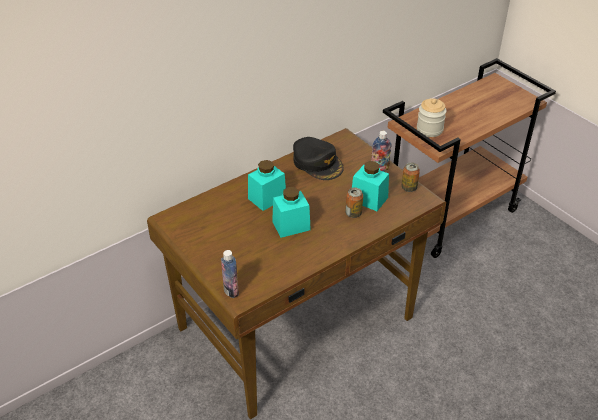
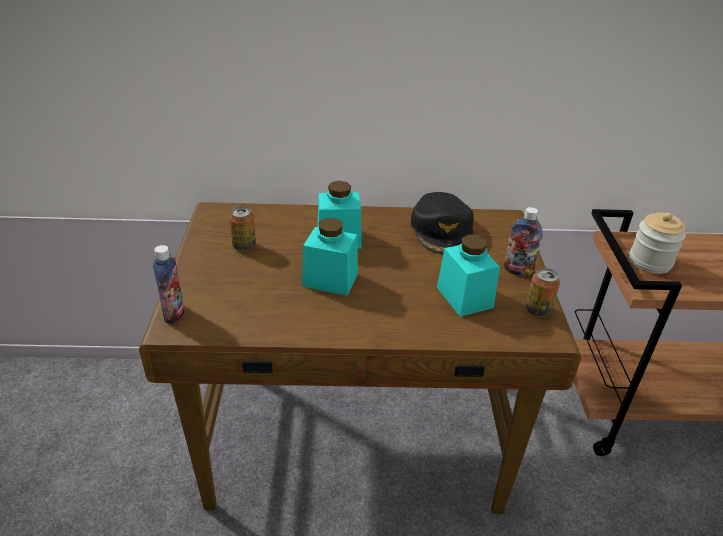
camera: 35 degrees right, 5 degrees down
can [345,187,363,218] -> can moved to [229,206,256,251]

